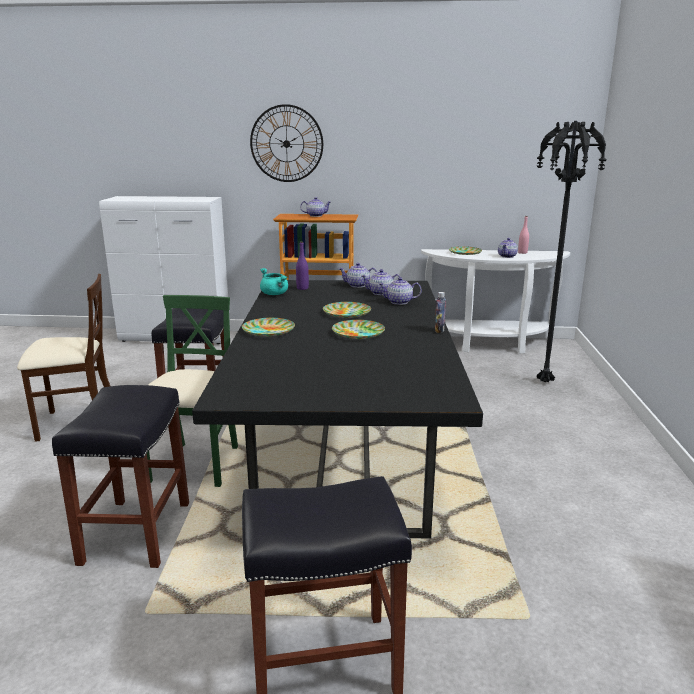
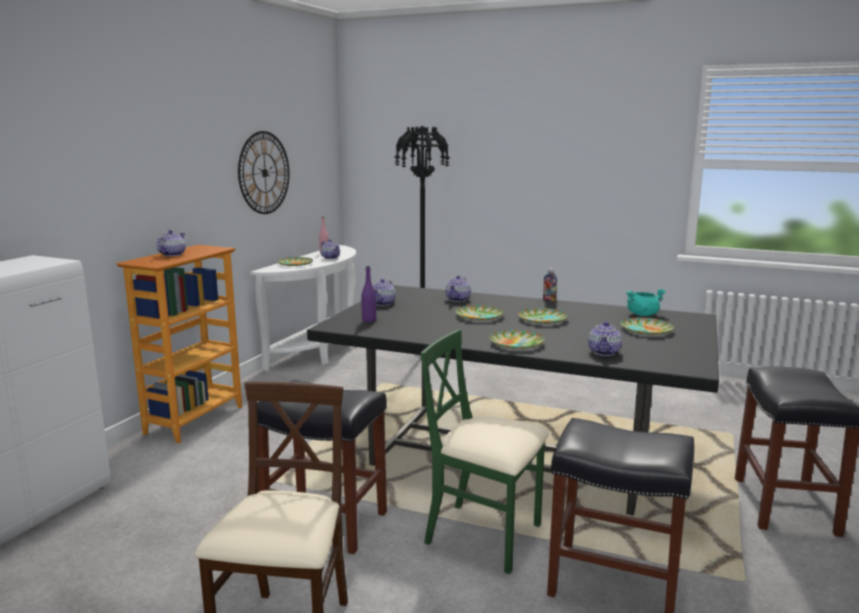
camera: 70 degrees left, 5 degrees down
wall clock [250,104,323,182] -> wall clock moved to [238,131,289,214]
turquoise cooking pot [260,268,288,295] -> turquoise cooking pot moved to [626,289,666,316]
teapot [361,269,400,295] -> teapot moved to [588,321,622,356]
none -> plate [620,318,674,335]

